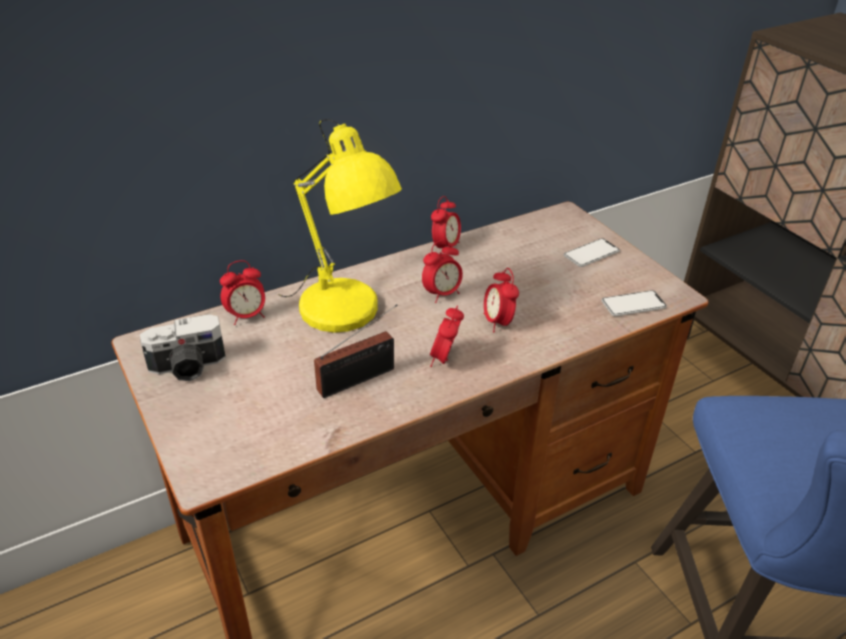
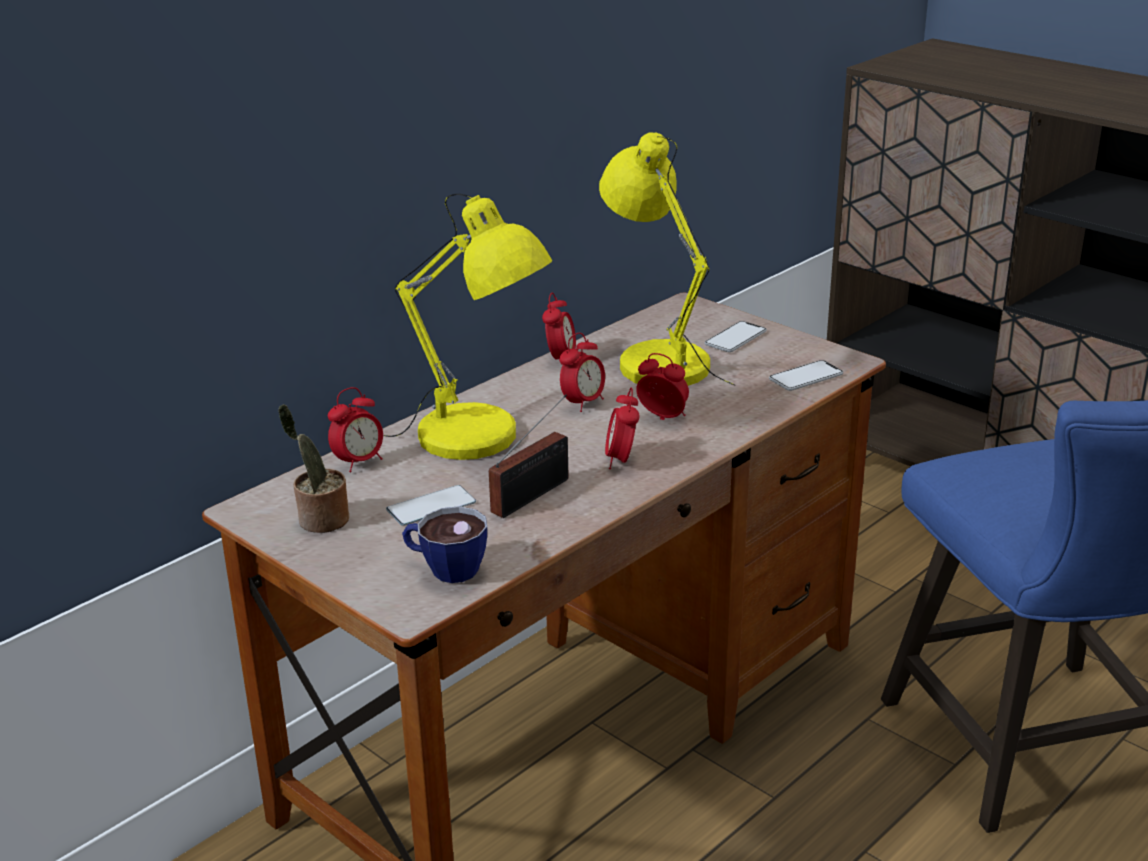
camera: 15 degrees left, 10 degrees down
camera [140,314,226,381] -> potted plant [278,404,349,533]
alarm clock [484,268,519,332] -> alarm clock turned 150 degrees clockwise [636,353,689,420]
none -> phone [386,485,476,526]
none -> cup [402,506,487,583]
none -> yellow table lamp [599,132,735,386]

